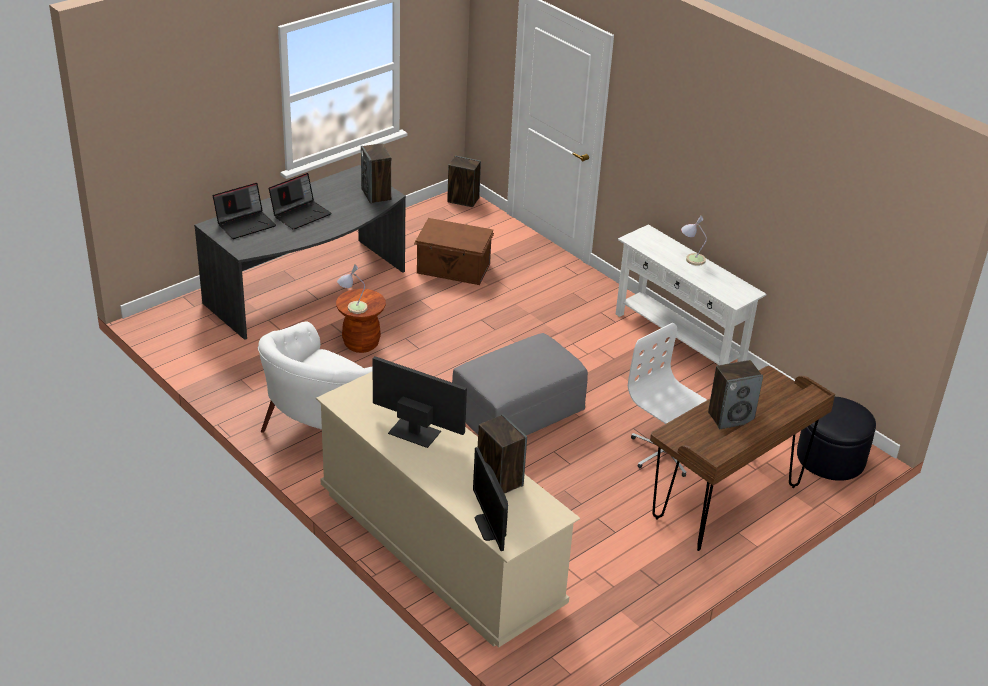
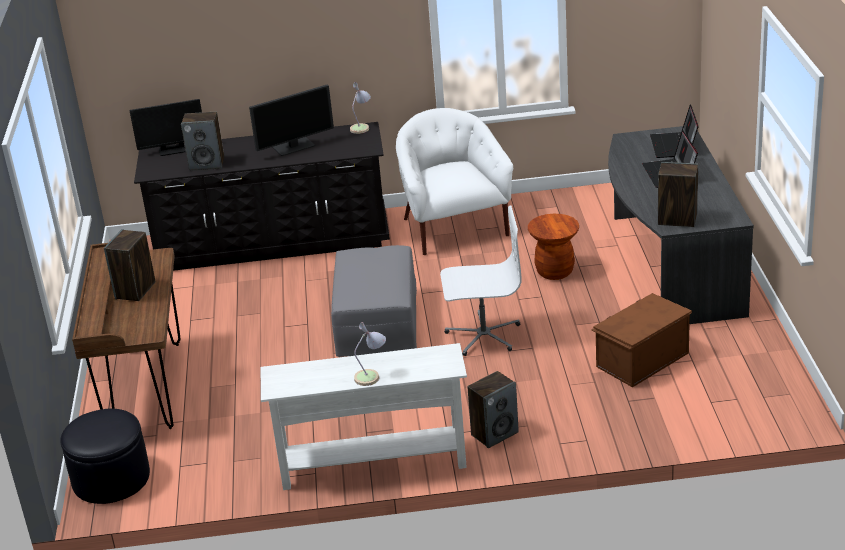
camera: 130 degrees right, 5 degrees down
beige dresser [316,371,580,648] -> black dresser [134,122,390,271]
table lamp [337,264,368,314] -> table lamp moved to [350,82,371,134]
speaker [447,156,481,207] -> speaker moved to [468,371,519,448]
monitor [473,447,508,551] -> monitor turned 150 degrees clockwise [130,99,202,156]
white office chair [628,323,707,477] -> white office chair moved to [440,205,522,356]

